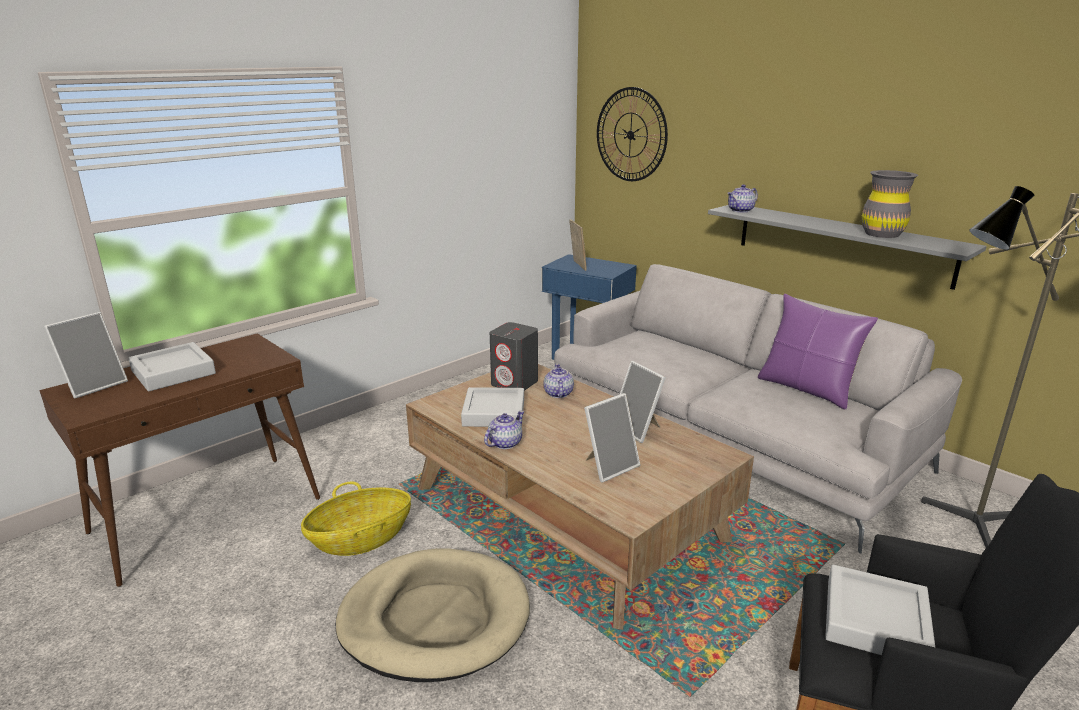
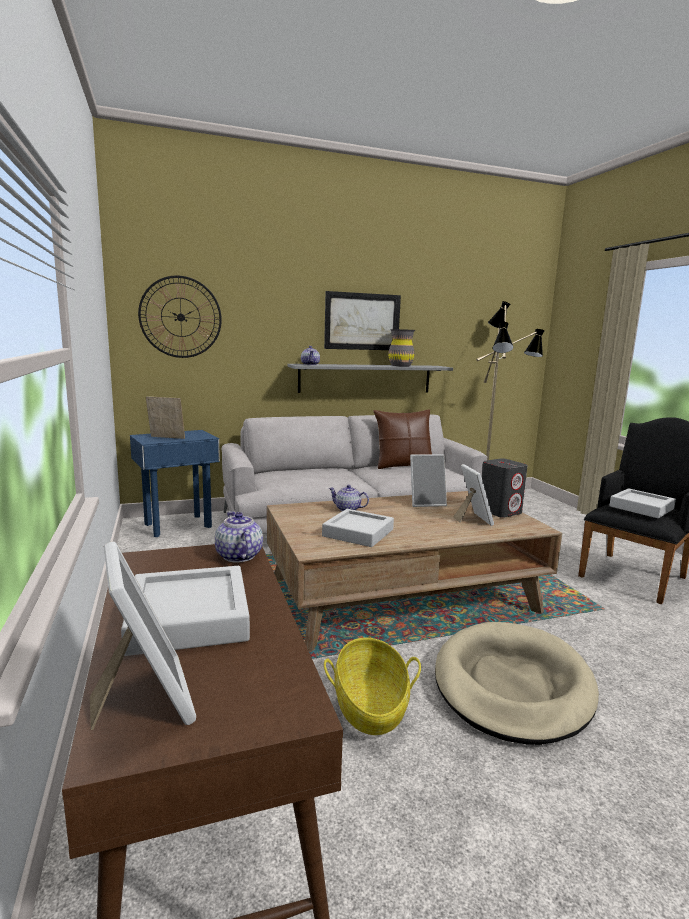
camera: 65 degrees left, 10 degrees down
teapot [484,411,524,449] -> teapot moved to [215,511,263,563]
grey speaker [490,322,538,391] -> grey speaker moved to [482,458,528,518]
purple pillow [758,294,878,409] -> brown pillow [373,409,432,469]
none -> picture [324,291,401,350]

